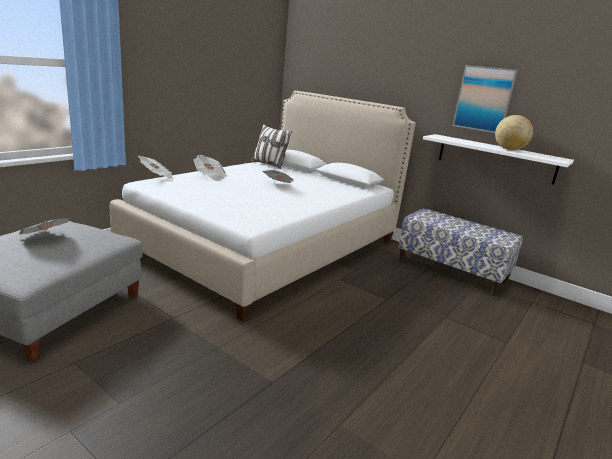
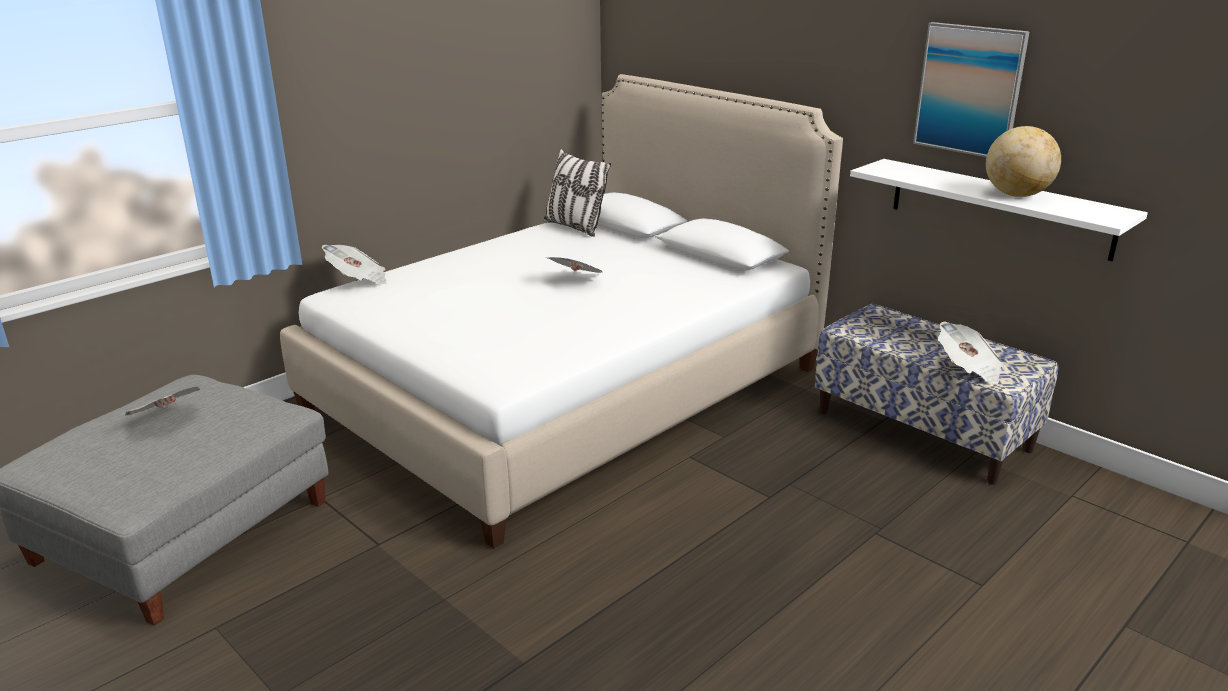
camera: 10 degrees right, 5 degrees up
newspaper [193,155,227,182] -> newspaper moved to [938,322,1004,384]

